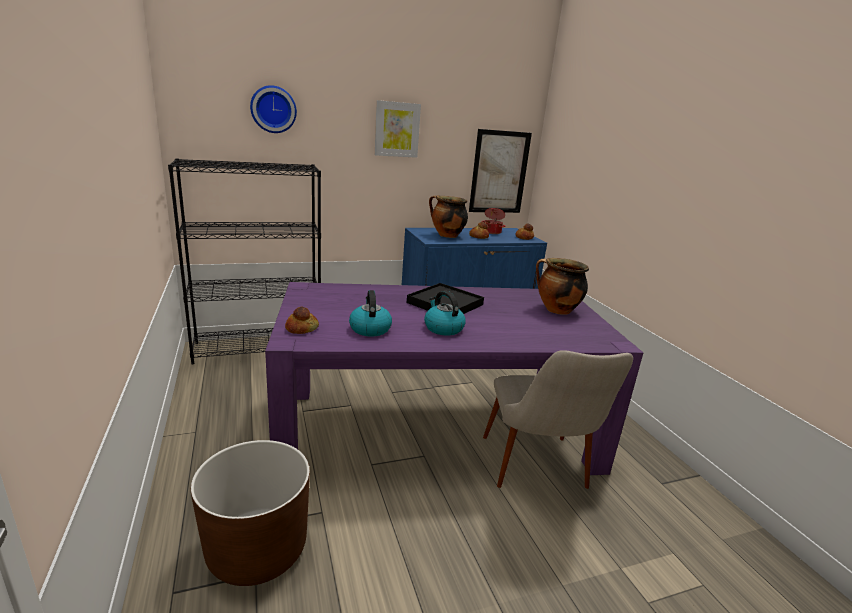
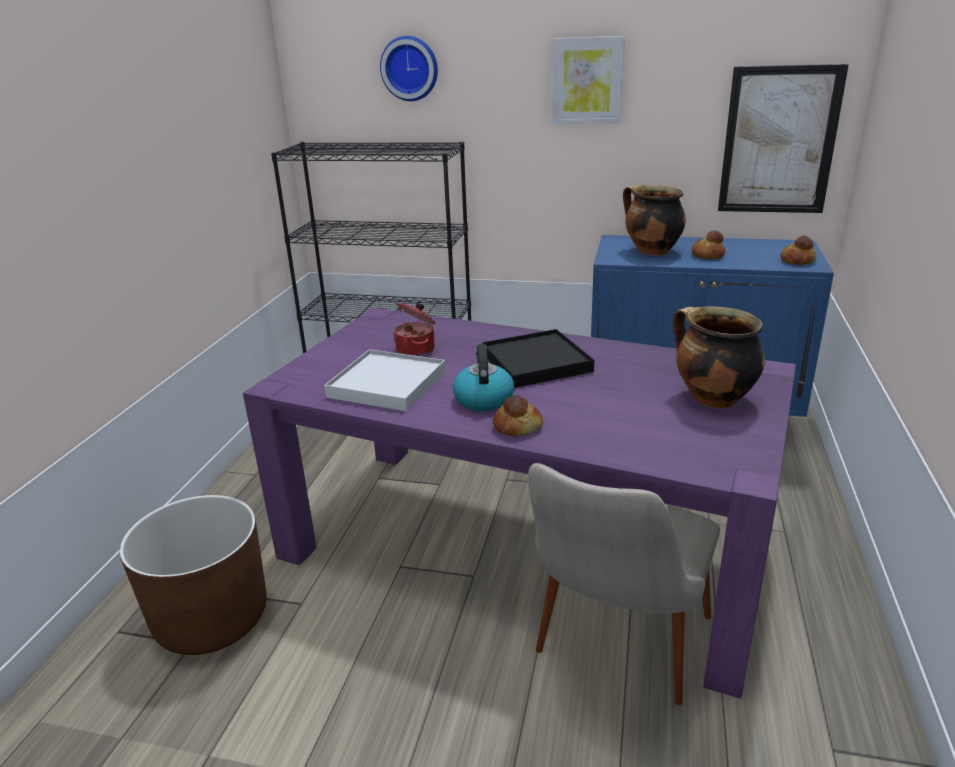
camera: 35 degrees right, 5 degrees up
bread [285,306,319,334] -> bread moved to [493,395,543,436]
kettle [349,290,392,337] -> white tray [324,349,446,411]
cooking pot [481,208,506,234] -> cooking pot moved to [393,303,435,356]

